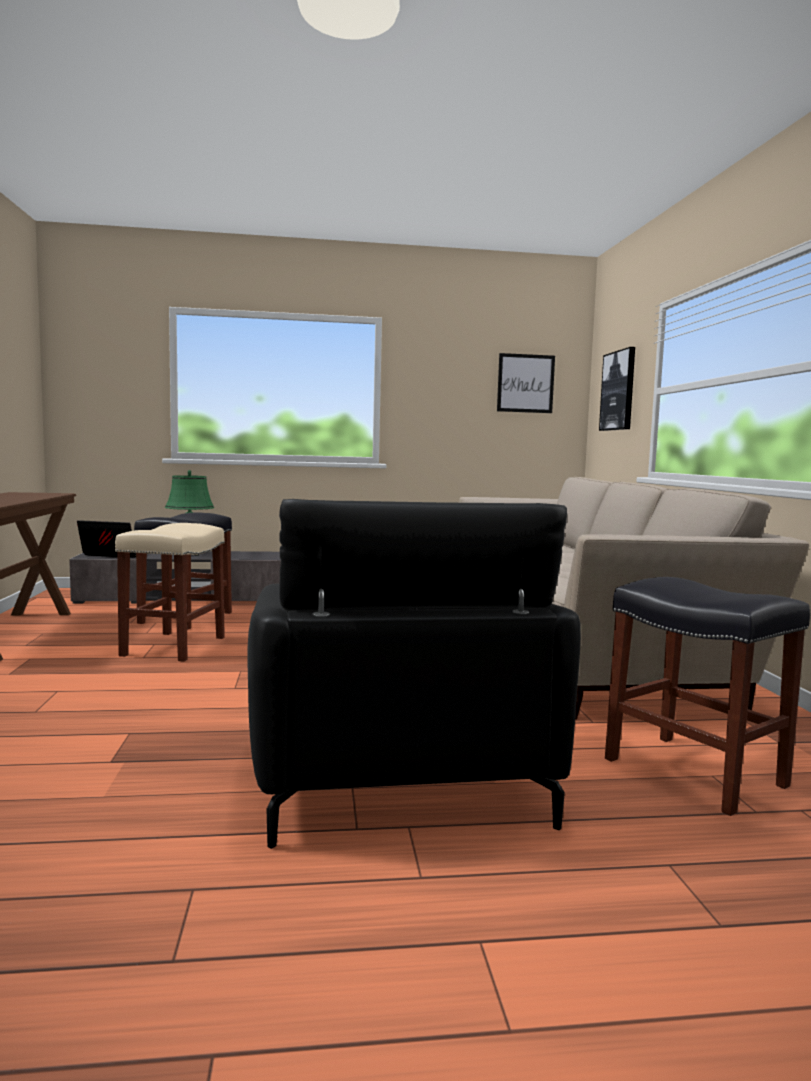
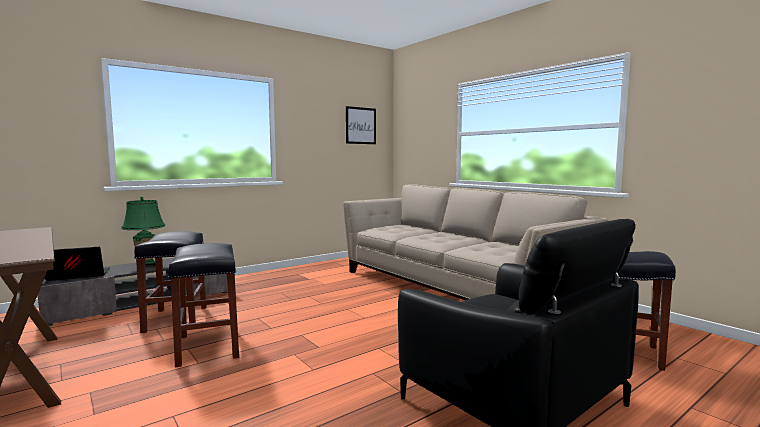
camera: 30 degrees left, 0 degrees up
beige stool [115,523,225,662] -> black stool [169,243,239,367]
picture [599,347,635,431] -> none

